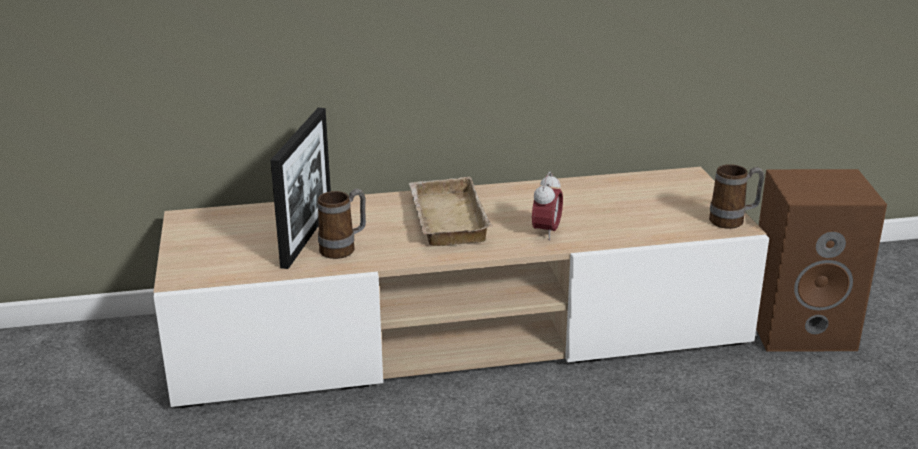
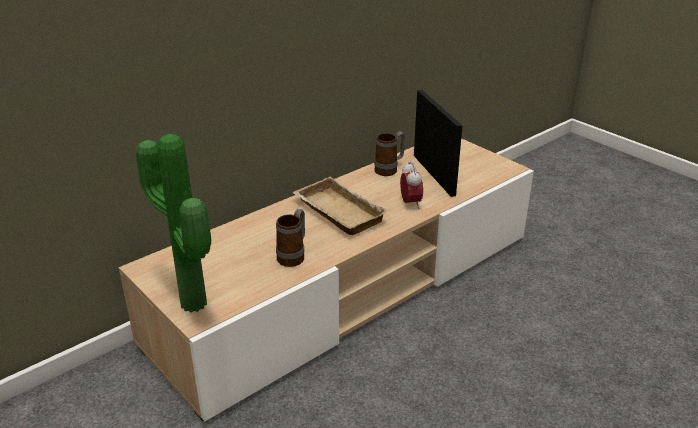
camera: 30 degrees left, 5 degrees up
picture frame [270,108,331,269] -> picture frame moved to [414,90,462,197]
mug [709,164,764,229] -> mug moved to [374,131,405,176]
brown speaker [756,169,887,351] -> none
none -> potted plant [136,134,211,312]

